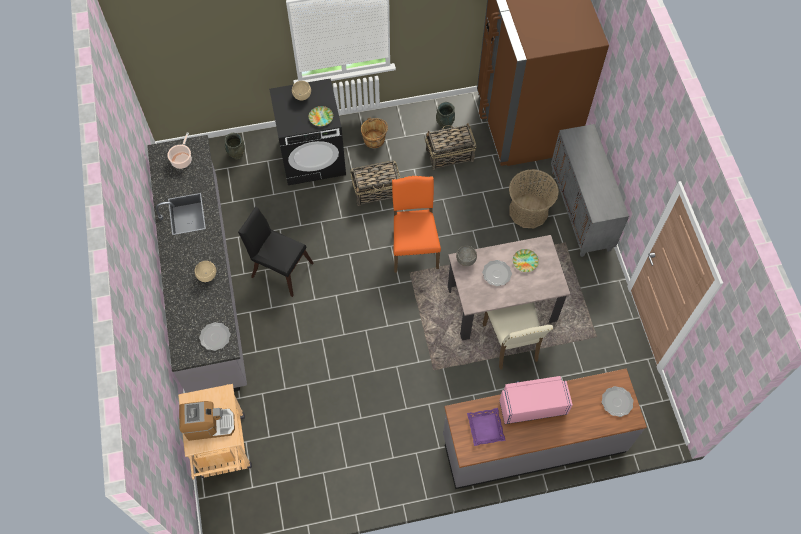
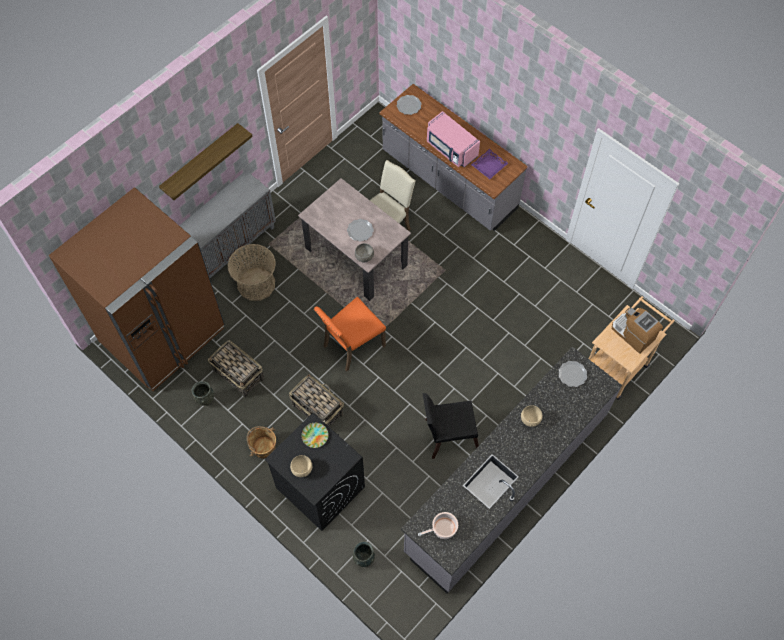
camera: 125 degrees left, 0 degrees up
black chair [238,207,314,297] -> black chair turned 90 degrees clockwise [422,393,479,459]
plate [513,249,539,272] -> none
none -> shelf [159,123,253,200]

